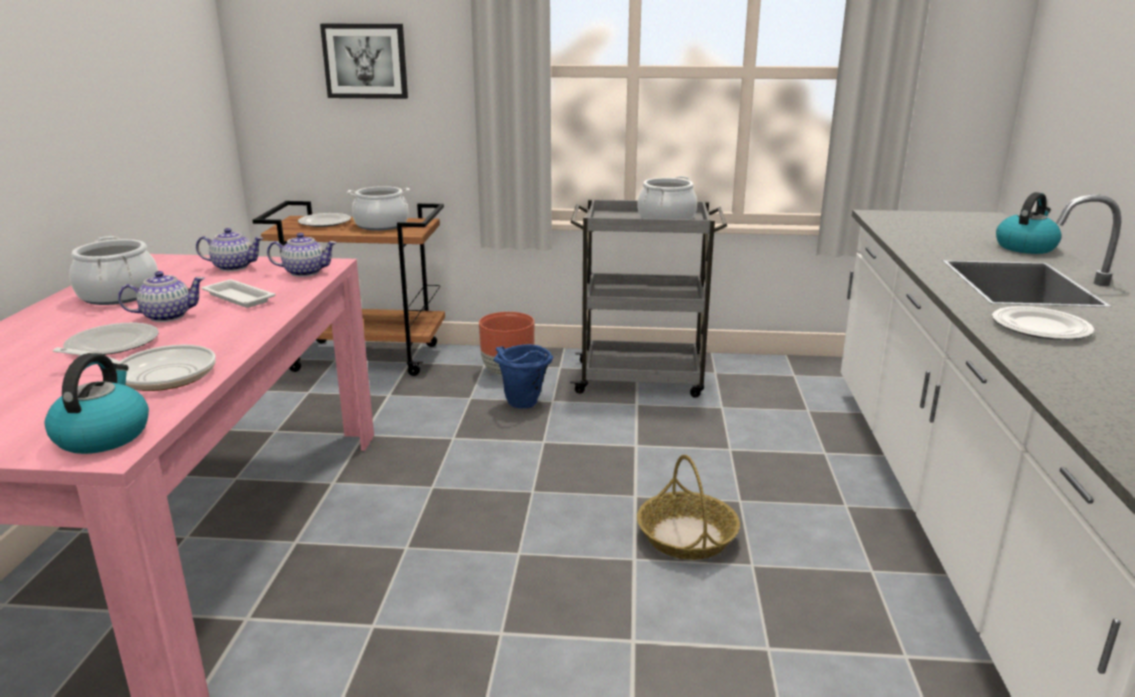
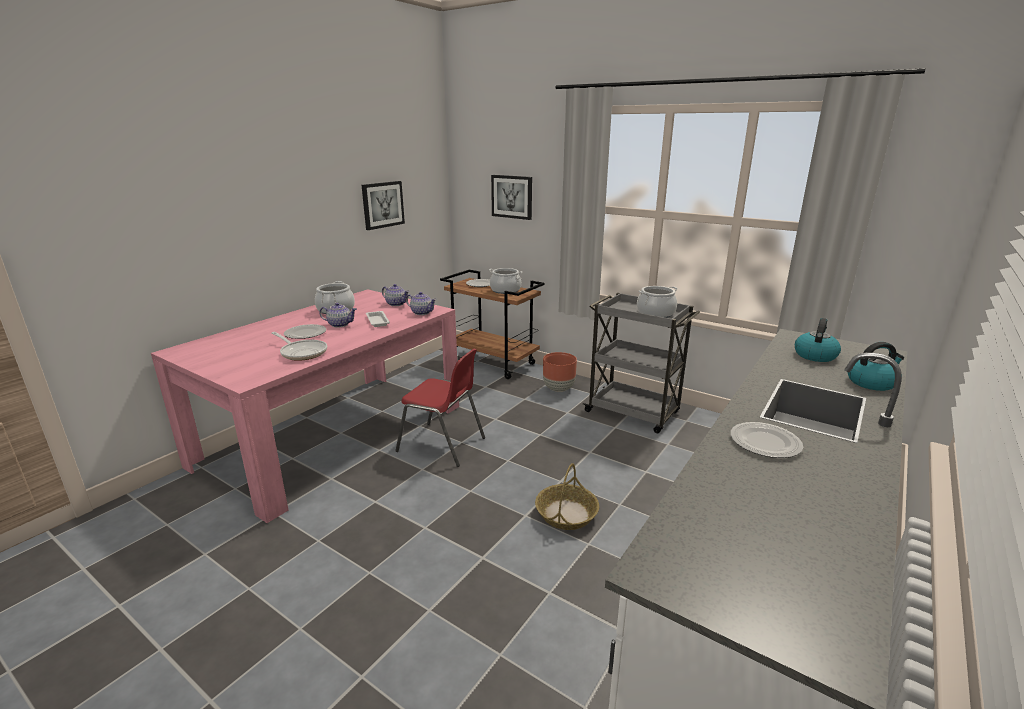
camera: 30 degrees right, 0 degrees up
kettle [45,353,149,454] -> kettle moved to [795,318,841,362]
blue bucket [494,344,553,409] -> none
none -> picture [362,181,405,230]
none -> red chair [395,348,485,467]

